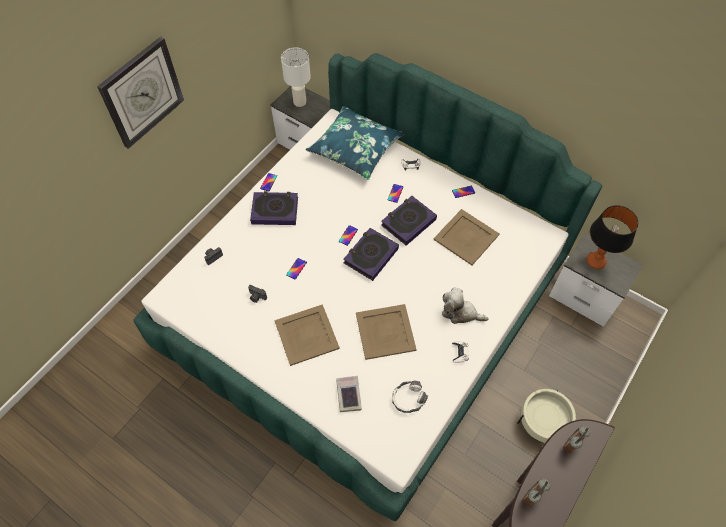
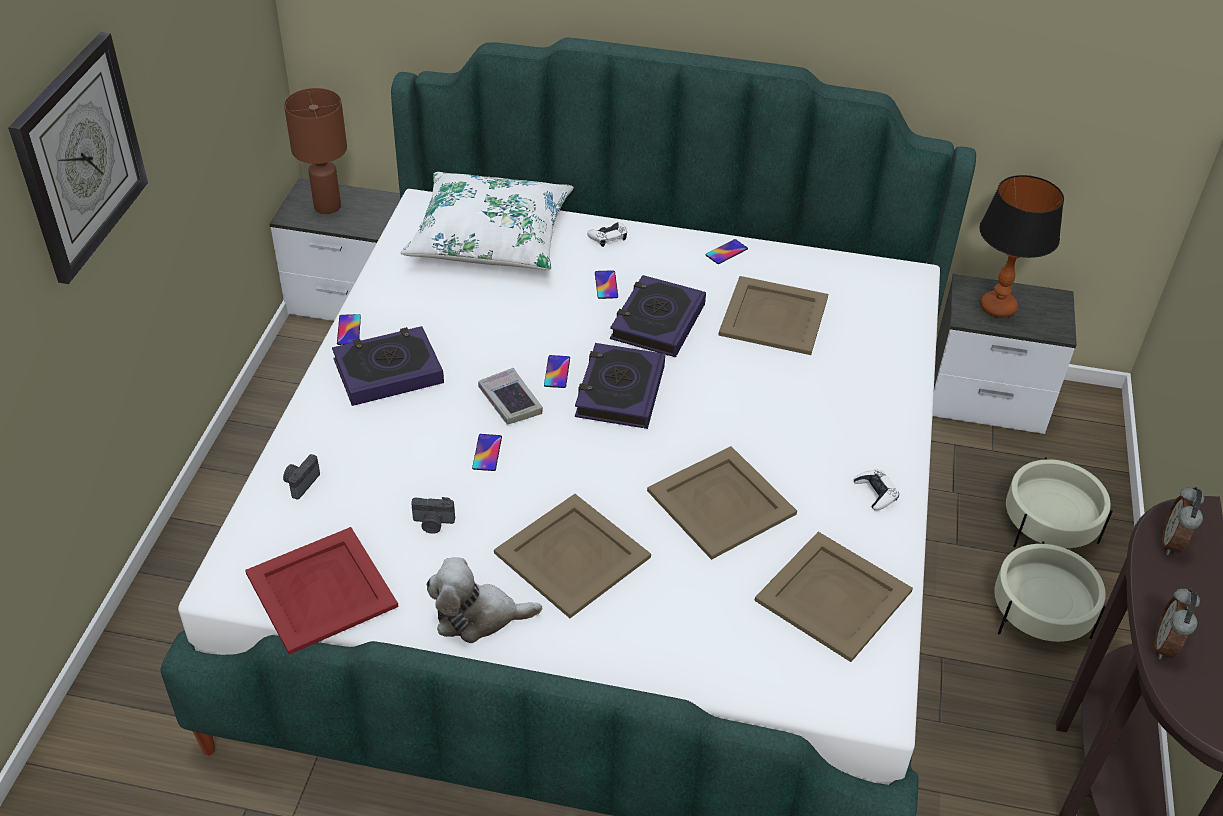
camera: 25 degrees left, 15 degrees down
white table lamp [281,48,311,107] -> brown table lamp [284,88,347,214]
blue pillow [306,106,404,180] -> white pillow [401,172,574,270]
book [336,376,362,412] -> book moved to [478,368,543,425]
headphones [392,380,428,413] -> beige tray [755,532,913,662]
plush toy [442,287,489,324] -> plush toy moved to [426,557,542,643]
none -> red tray [245,527,399,655]
none -> beige planter [1006,457,1113,548]

